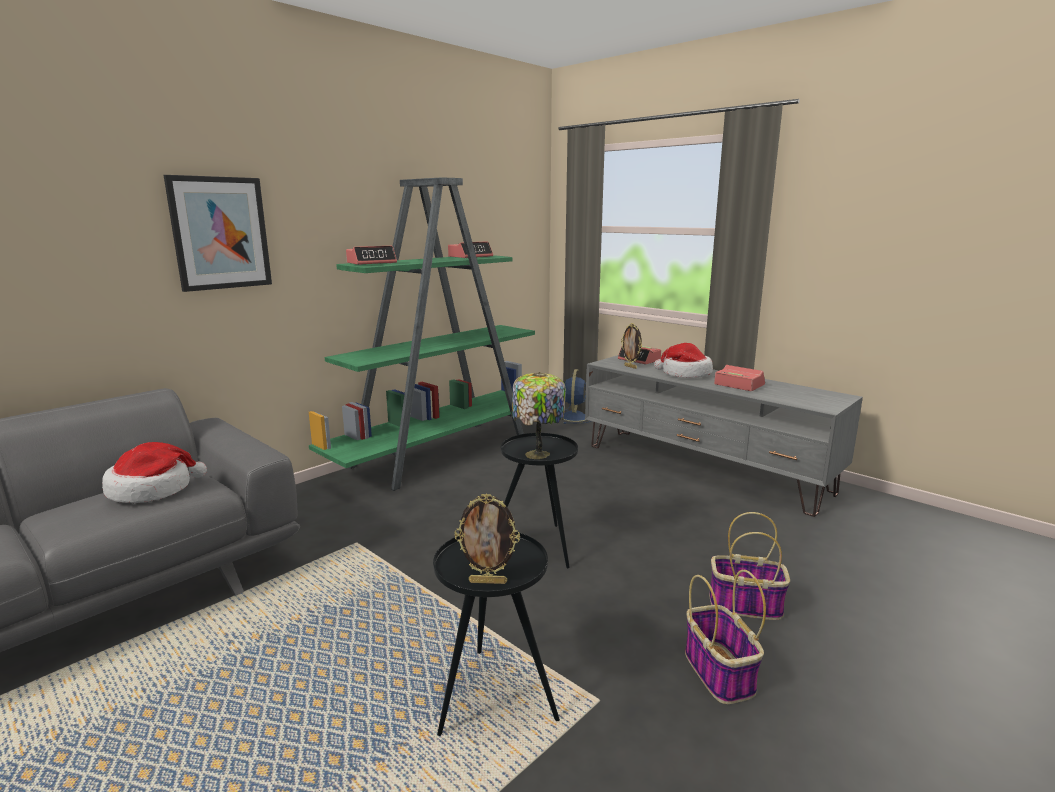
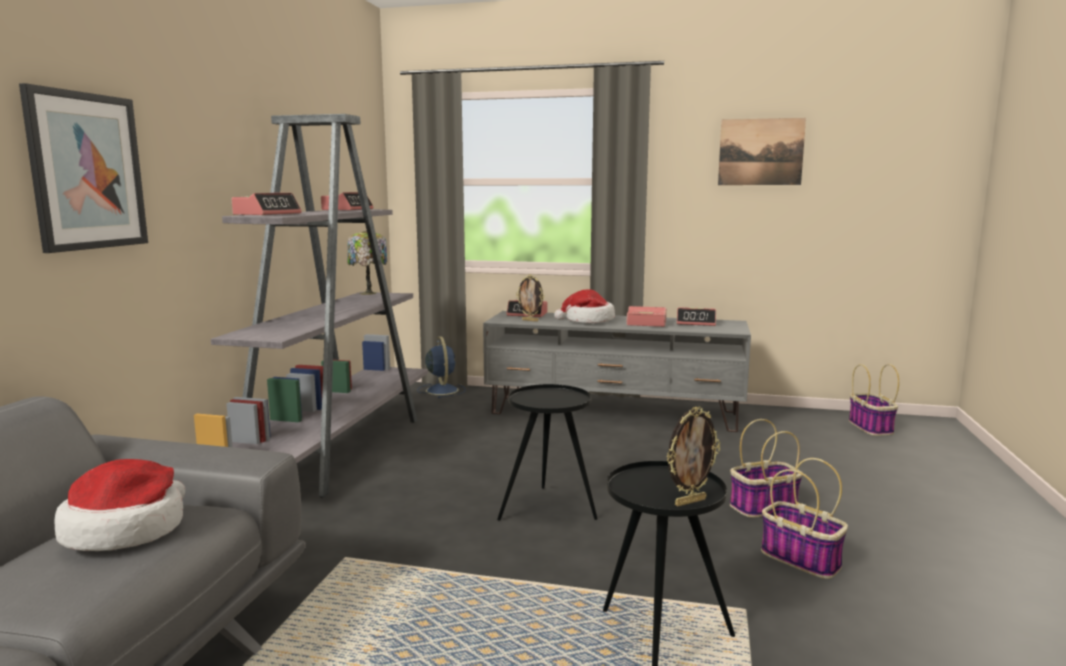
camera: 30 degrees left, 5 degrees down
green bookcase [309,177,535,491] -> grey bookcase [194,114,428,498]
table lamp [512,372,566,459] -> table lamp moved to [347,230,387,295]
none -> alarm clock [677,307,716,326]
none -> picture [718,118,806,185]
none -> basket [849,364,899,436]

